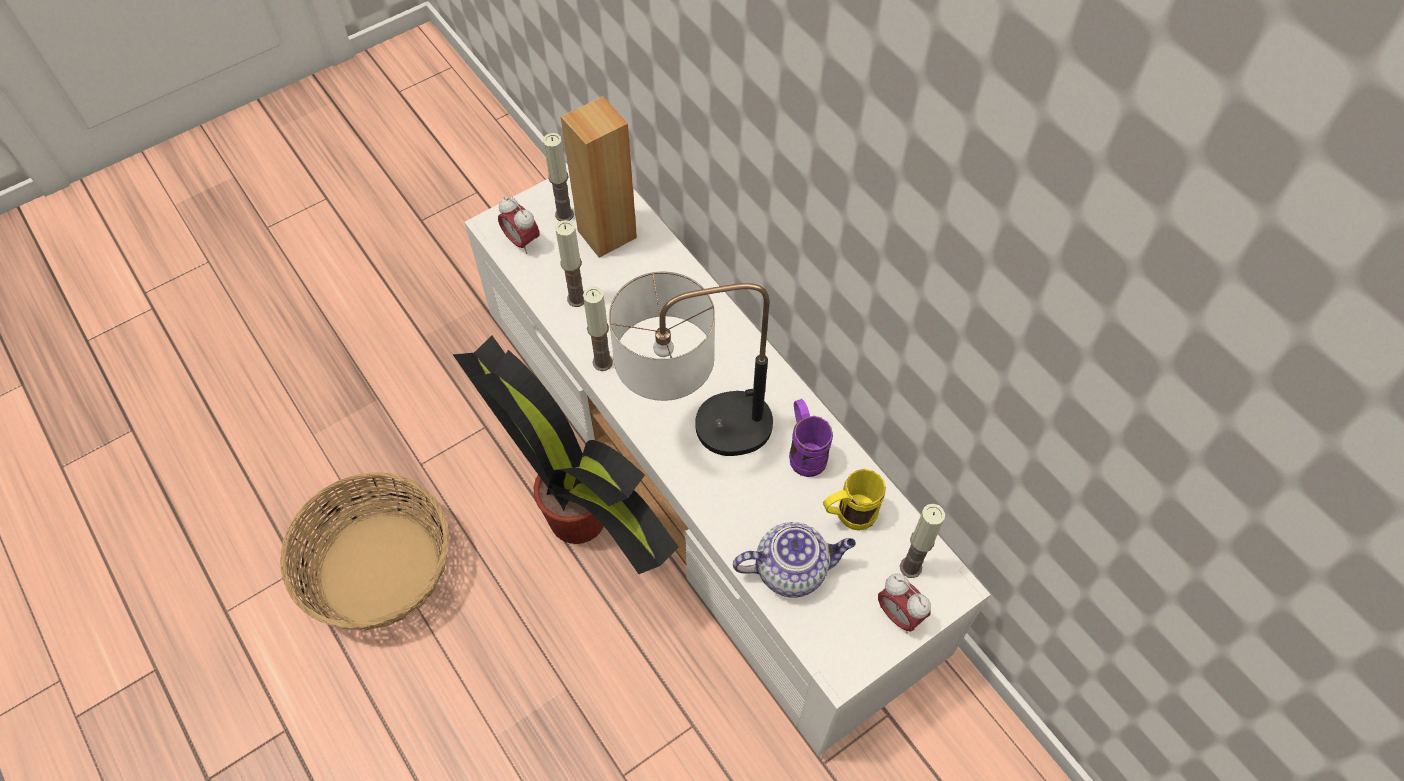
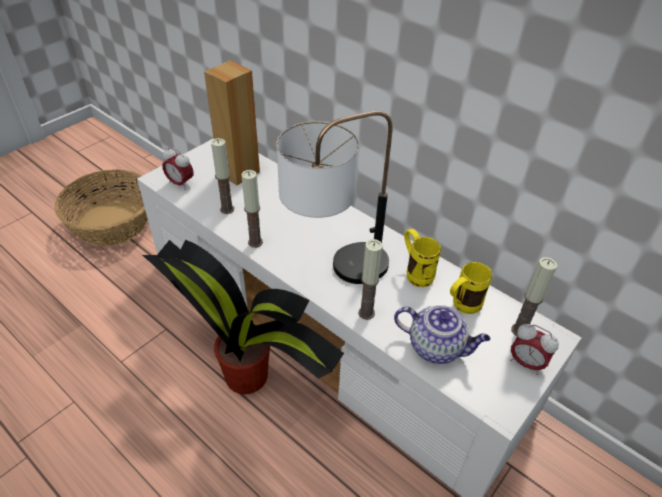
camera: 15 degrees left, 15 degrees down
basket [280,472,449,630] -> basket moved to [55,169,148,246]
candle [543,133,574,222] -> candle moved to [358,239,383,320]
teapot [733,522,856,598] -> teapot turned 45 degrees clockwise [394,305,490,364]
purple mug [789,399,833,477] -> yellow mug [404,229,441,287]

